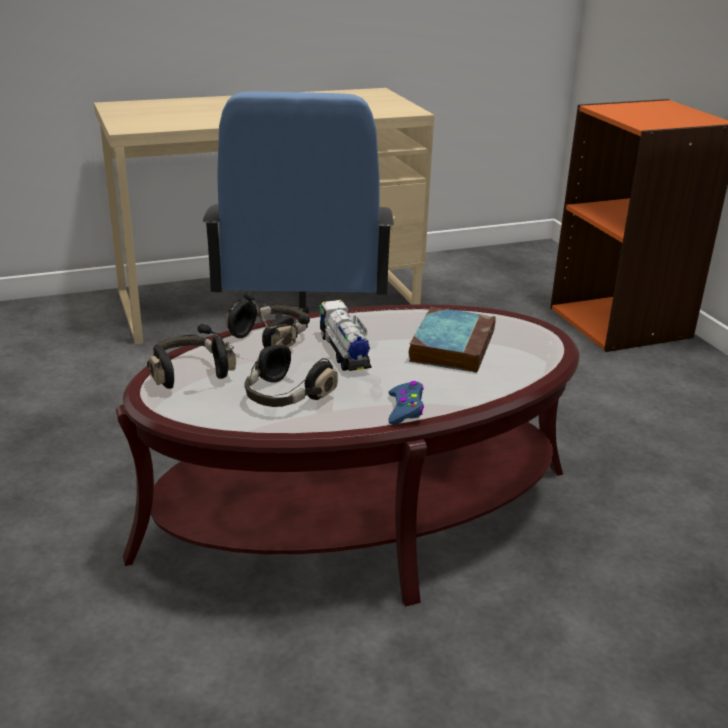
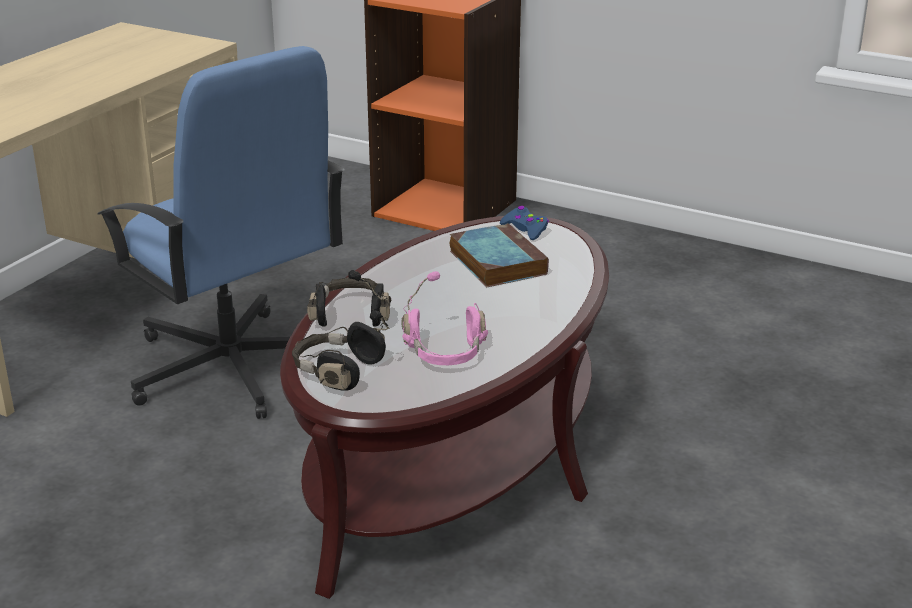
camera: 40 degrees left, 0 degrees up
black headphones [245,315,338,407] -> pink headphones [401,271,488,365]
toy truck [319,300,372,371] -> none
blue game controller [388,381,424,424] -> blue game controller moved to [500,206,549,240]

